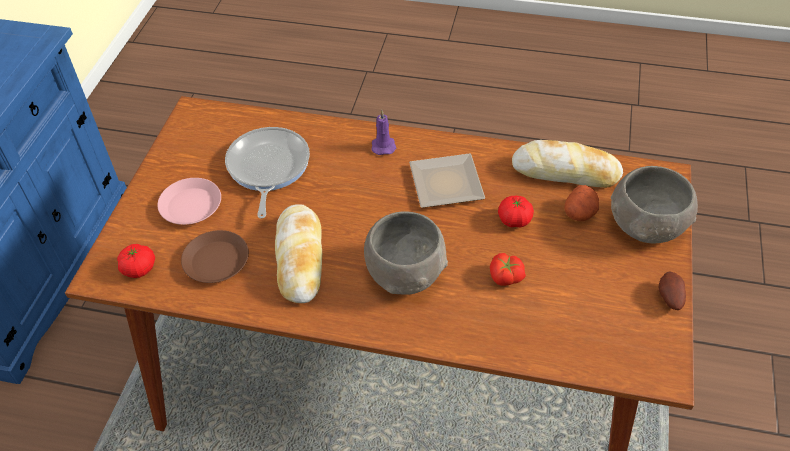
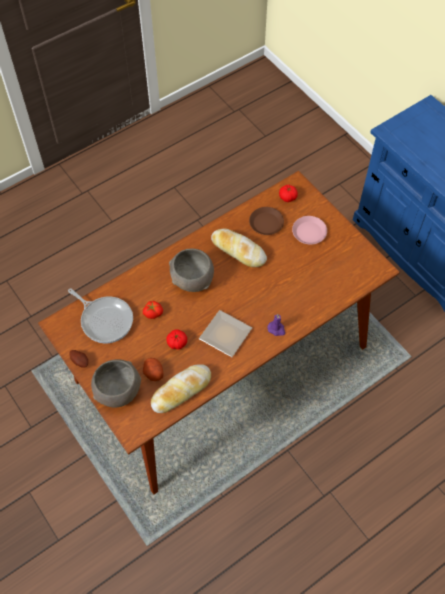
camera: 130 degrees right, 10 degrees up
frying pan [225,127,310,219] -> frying pan moved to [68,288,133,343]

